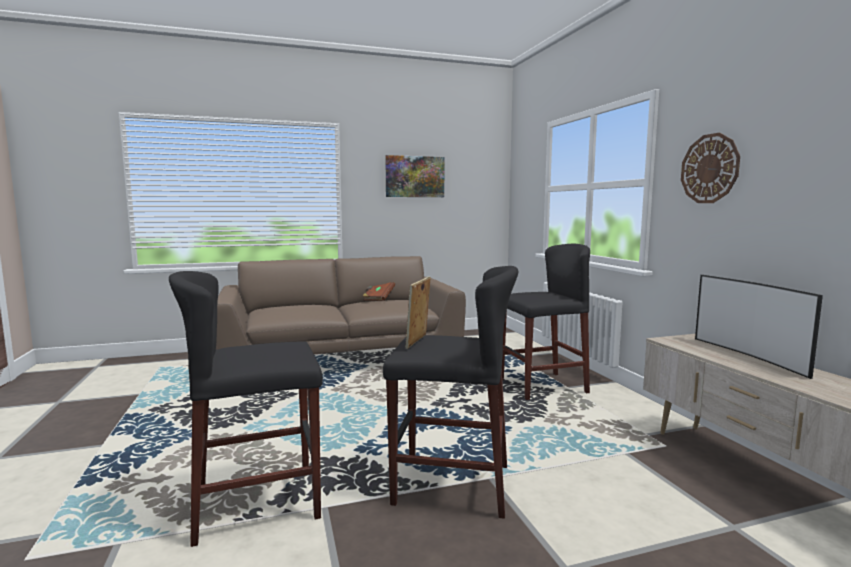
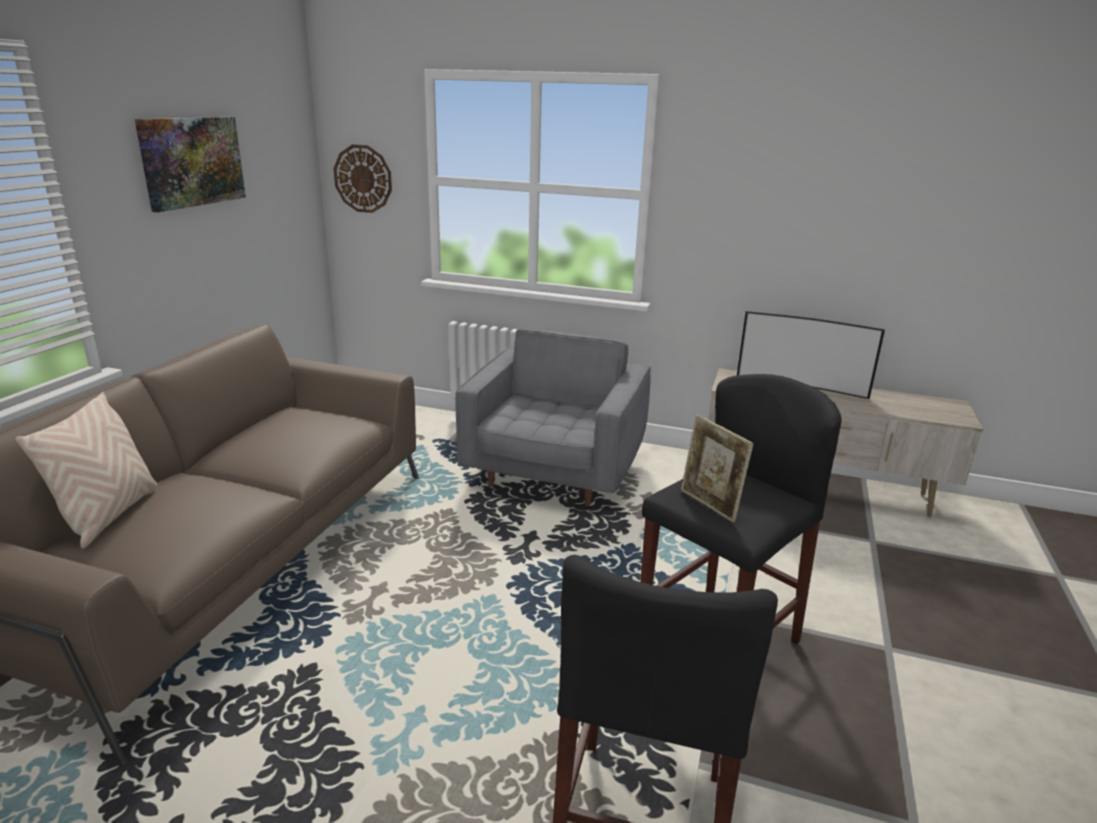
camera: 55 degrees left, 15 degrees up
brown book [363,282,395,301] -> none
black stool [502,244,590,400] -> grey armchair [455,329,651,506]
wall clock [681,133,740,203] -> wall clock moved to [334,145,392,213]
none -> beige pillow [15,392,158,549]

